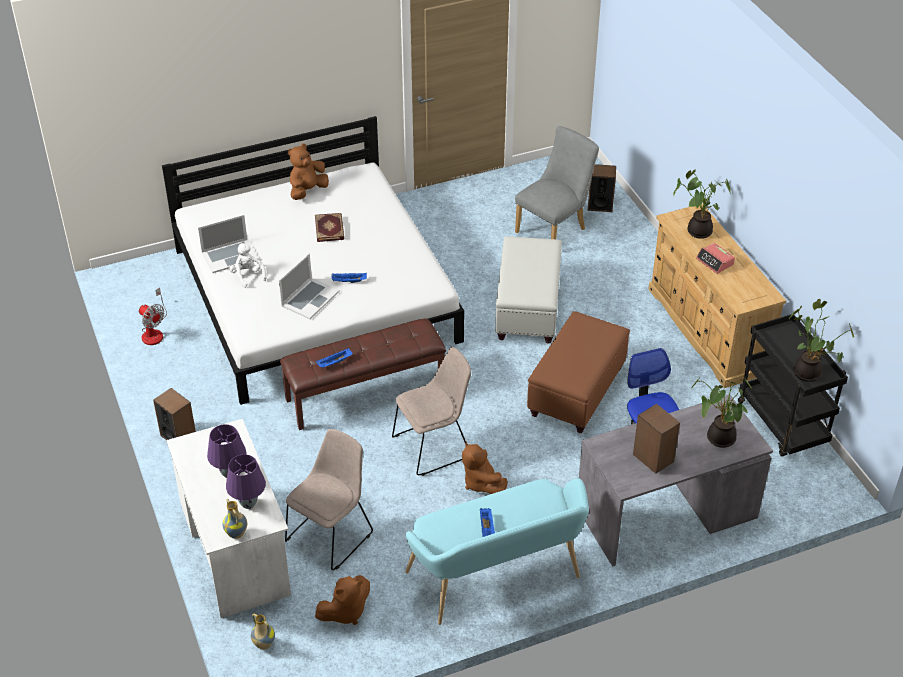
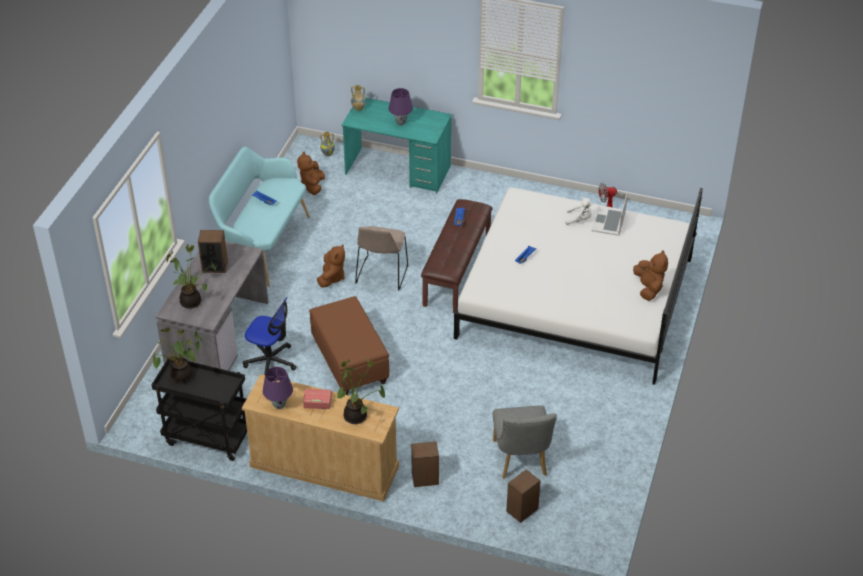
camera: 130 degrees right, 0 degrees up
speaker [153,388,196,440] -> speaker moved to [411,441,439,487]
white desk [166,419,291,618] -> turquoise desk [341,98,452,193]
purple table lamp [226,454,266,509] -> purple table lamp moved to [263,367,293,409]
laptop [279,253,340,319] -> none
beige chair [285,429,373,570] -> none
book [315,213,344,242] -> none
brown plush toy [462,442,508,494] -> brown plush toy turned 90 degrees clockwise [317,244,345,288]
white ottoman [495,236,562,344] -> none

